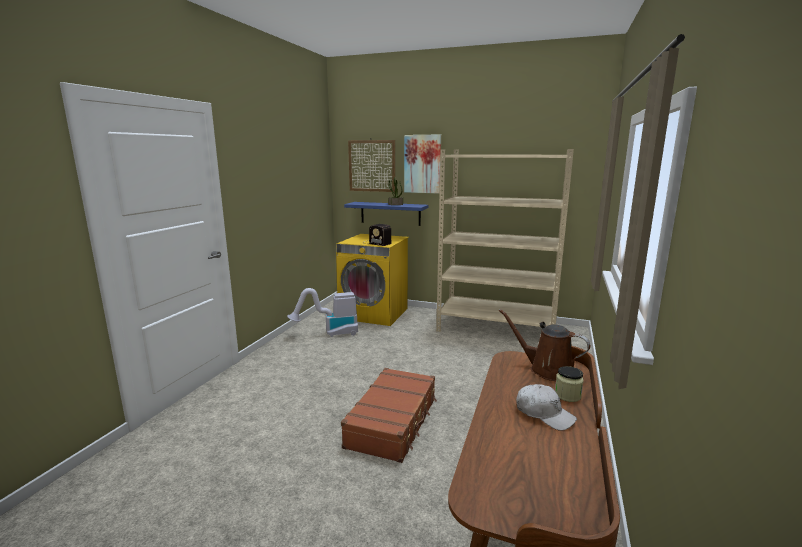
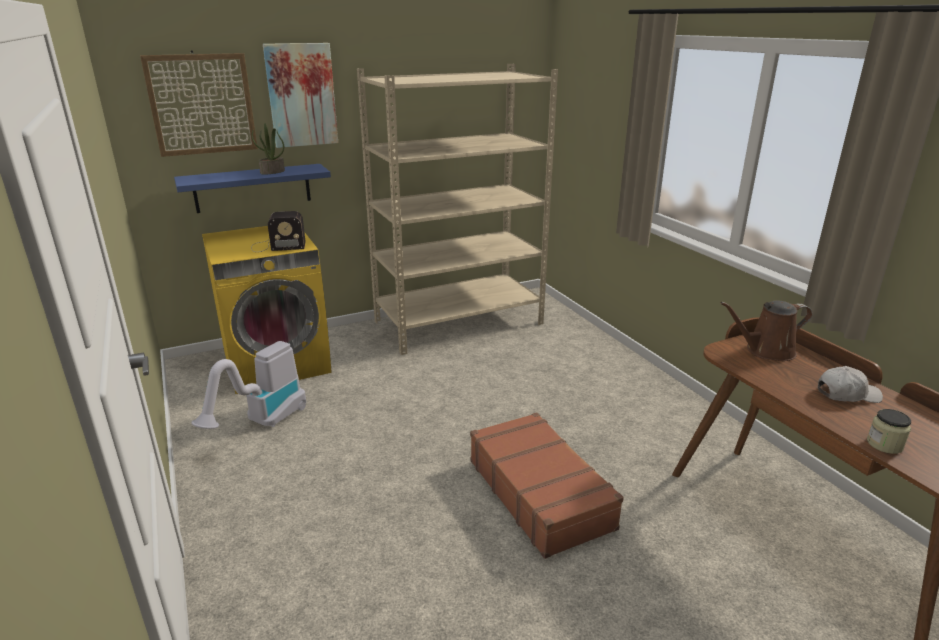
camera: 45 degrees left, 10 degrees up
jar [555,366,584,402] -> jar moved to [867,409,911,454]

